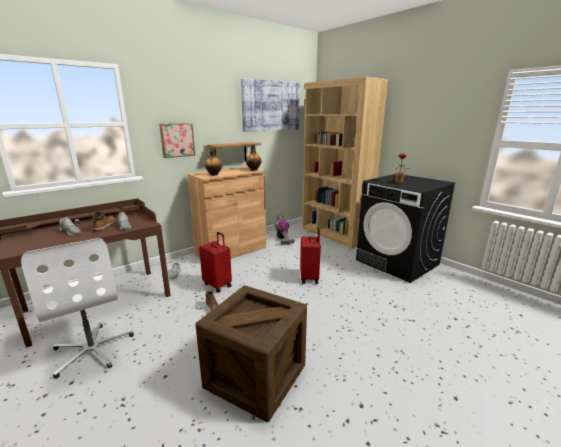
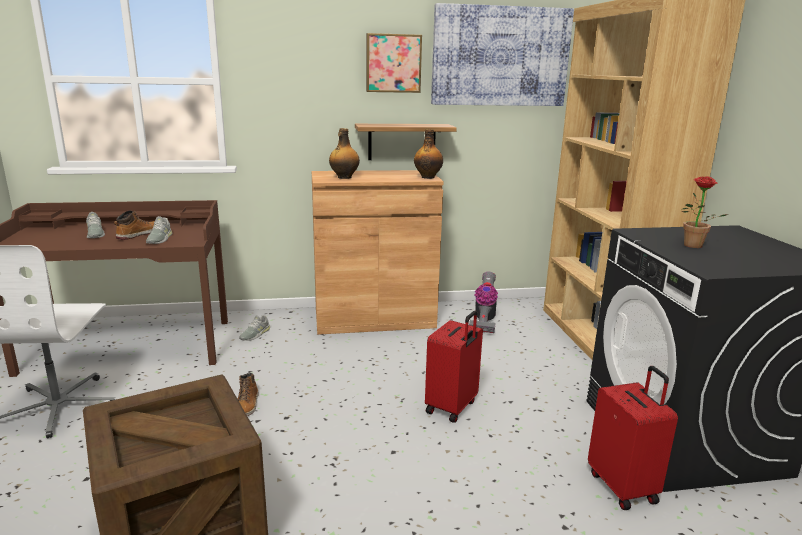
camera: 30 degrees right, 0 degrees up
picture [159,123,195,158] -> picture moved to [366,33,422,93]
red suitcase [199,232,232,293] -> red suitcase moved to [588,366,678,510]

